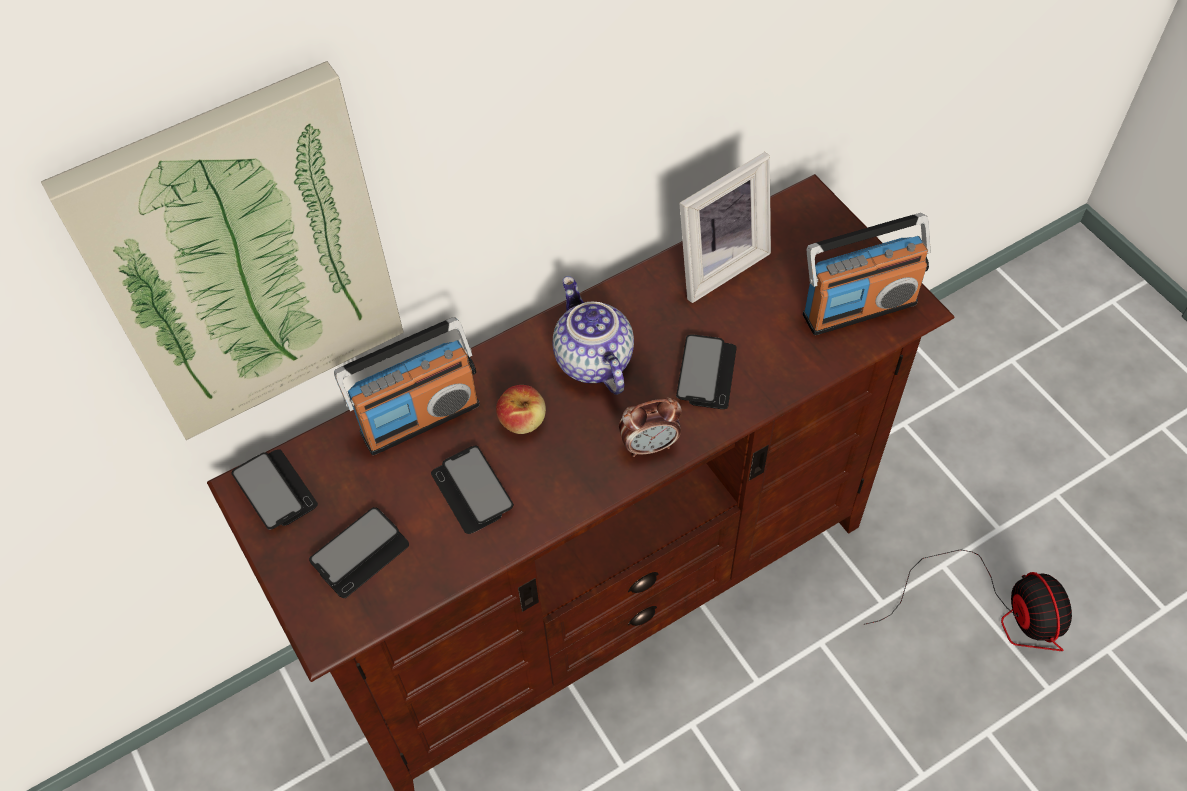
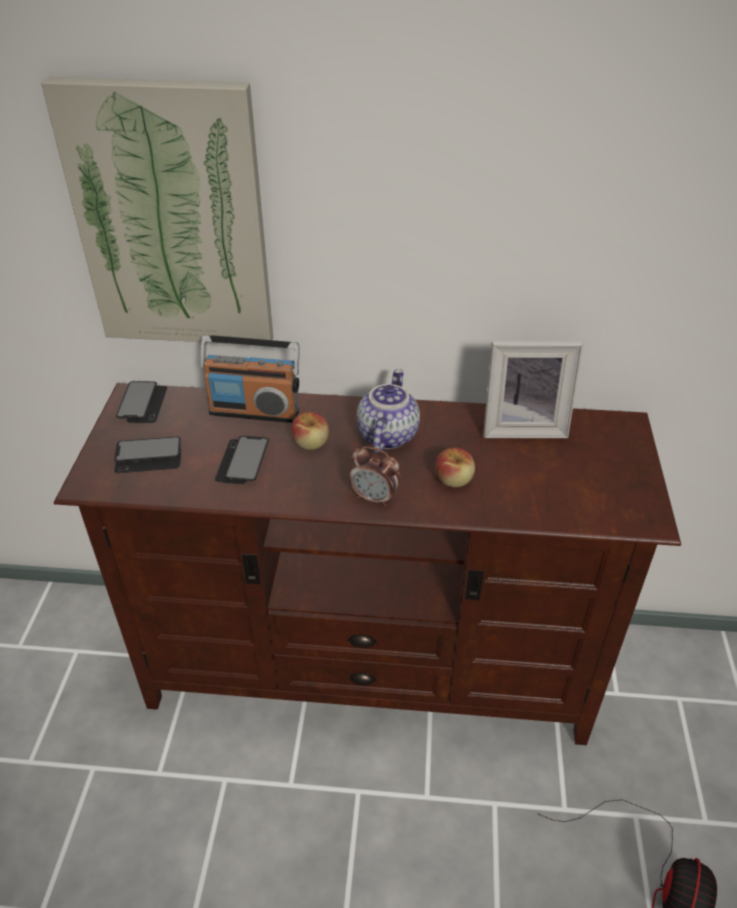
camera: 35 degrees right, 15 degrees down
phone [676,334,737,409] -> apple [435,448,475,487]
radio [803,213,931,335] -> none

